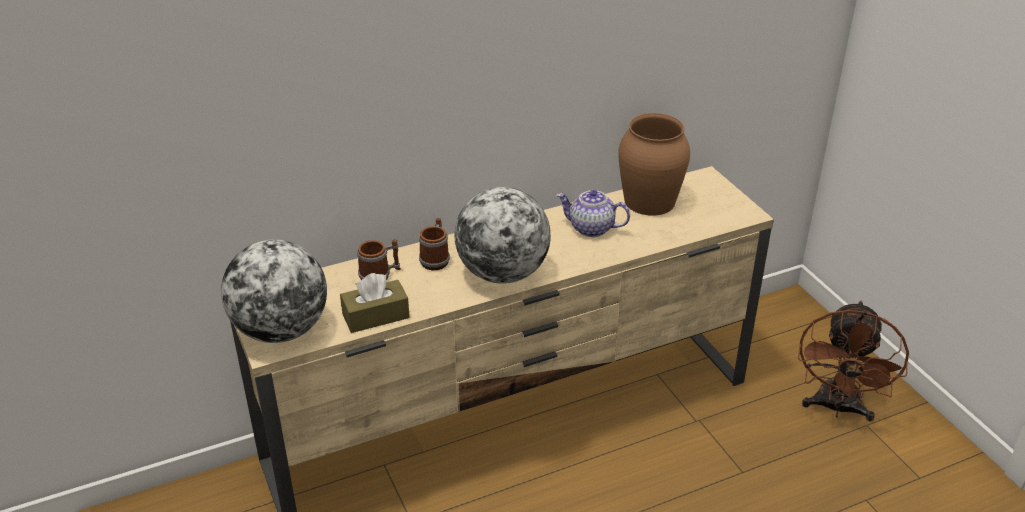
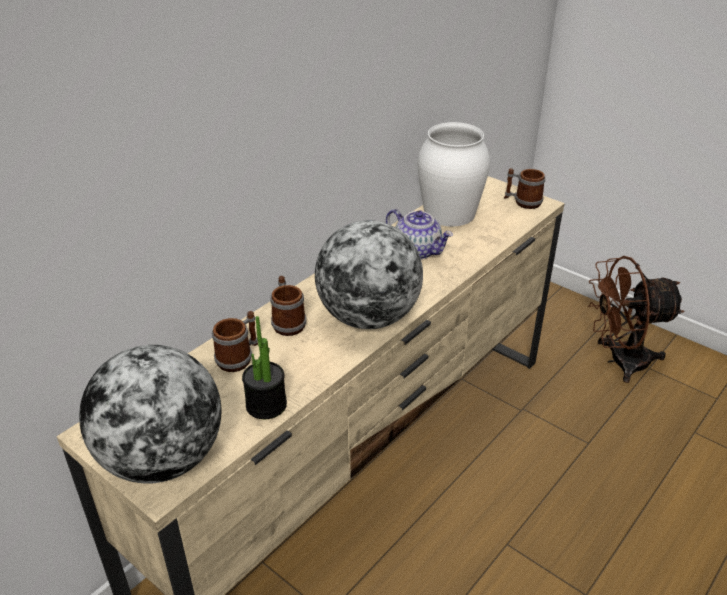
camera: 25 degrees left, 0 degrees up
brown tissue box [340,273,410,333] -> potted plant [242,316,287,419]
teapot [557,190,630,237] -> teapot turned 135 degrees counterclockwise [386,209,453,259]
brown vase [618,113,690,216] -> white vase [417,122,490,227]
brown fan [798,301,909,422] -> brown fan turned 90 degrees clockwise [588,256,684,383]
none -> mug [504,168,545,209]

